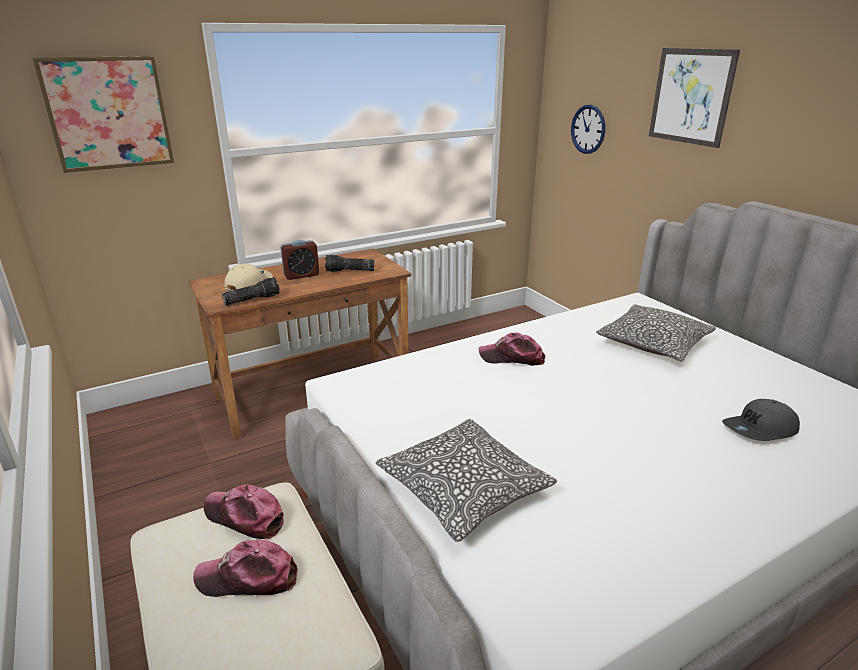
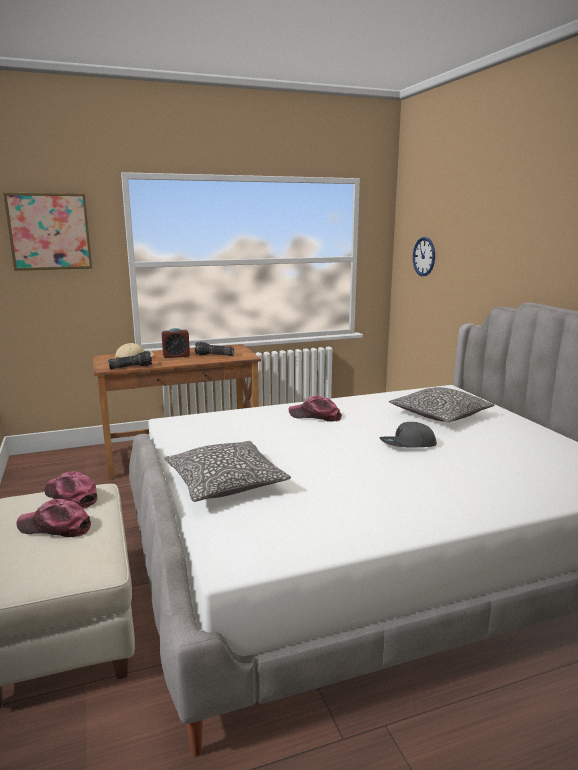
camera: 10 degrees right, 10 degrees down
picture [649,48,740,148] -> none
grey cap [722,399,800,441] -> grey cap moved to [380,422,437,447]

